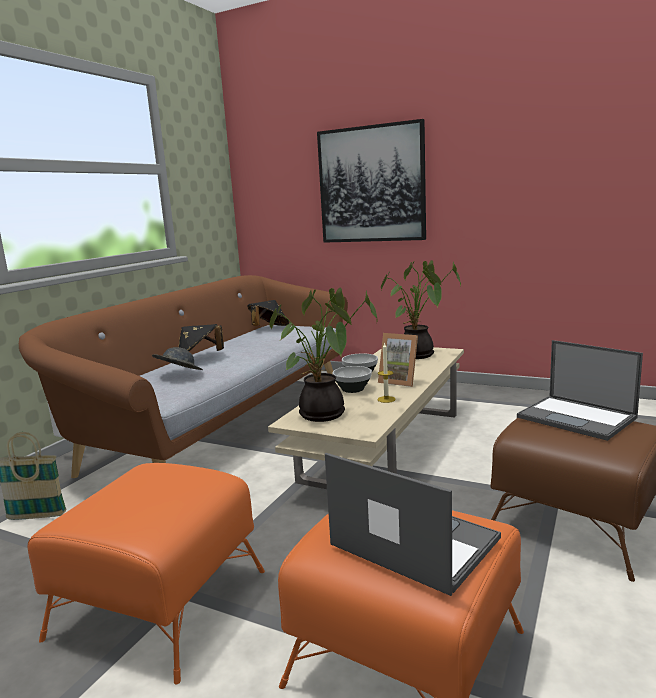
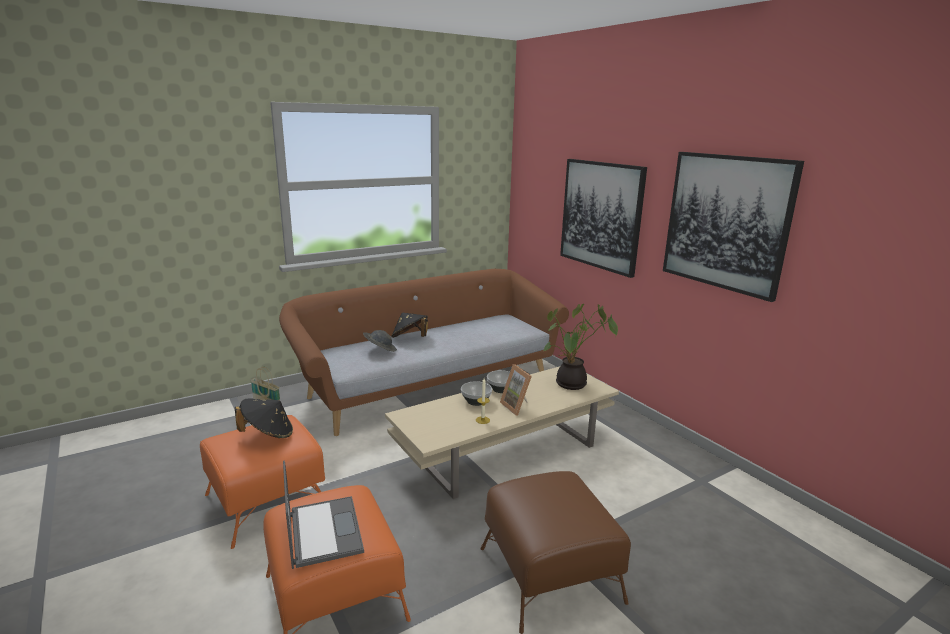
camera: 30 degrees right, 5 degrees up
black hat [247,300,289,326] -> black hat moved to [235,398,293,438]
potted plant [269,288,378,422] -> none
laptop [517,340,643,441] -> none
none -> picture [663,152,804,302]

